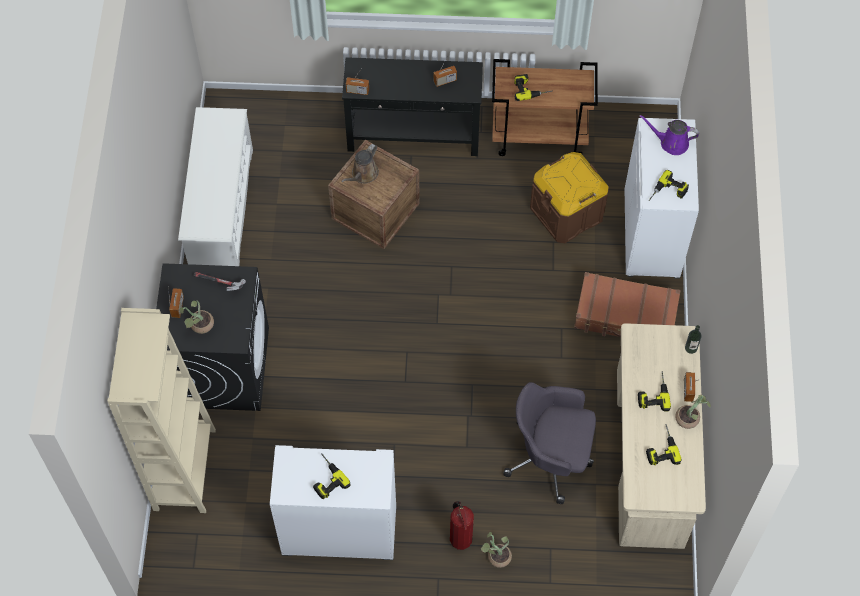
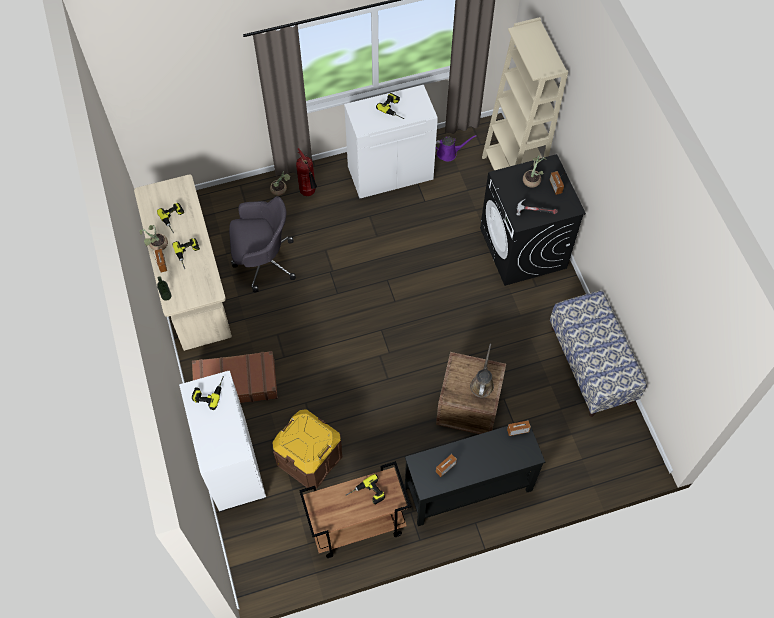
camera: 160 degrees right, 0 degrees up
white shoe rack [178,107,253,266] -> bench [550,291,647,417]
purple watering can [639,115,699,155] -> purple watering can moved to [436,135,477,162]

